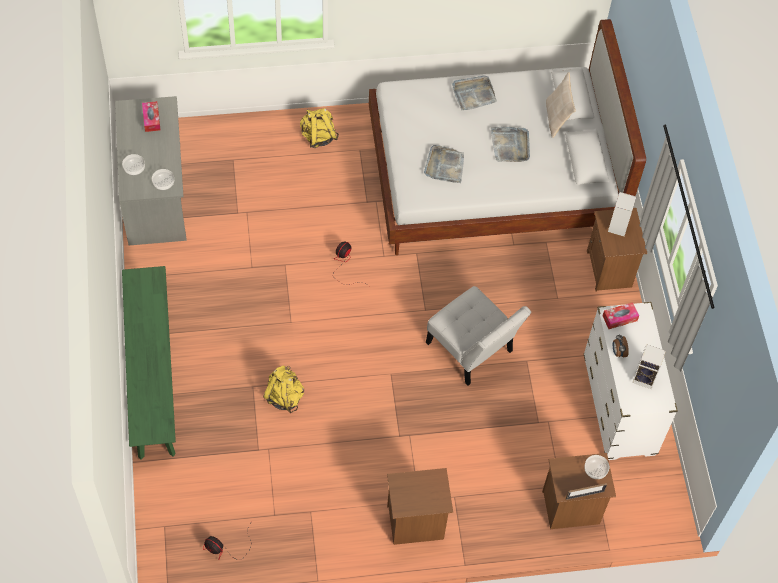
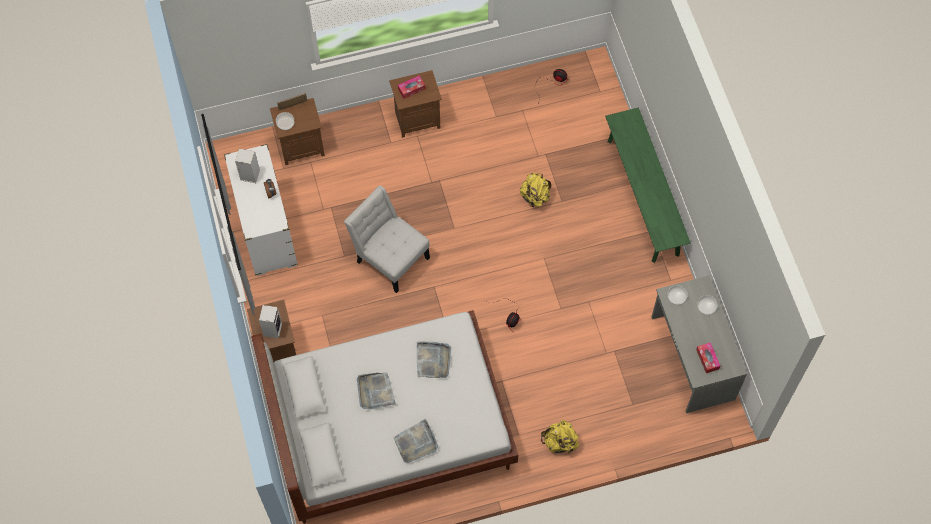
camera: 175 degrees right, 5 degrees up
beige pillow [546,72,576,138] -> none
tissue box [603,302,639,329] -> tissue box moved to [398,75,425,99]

